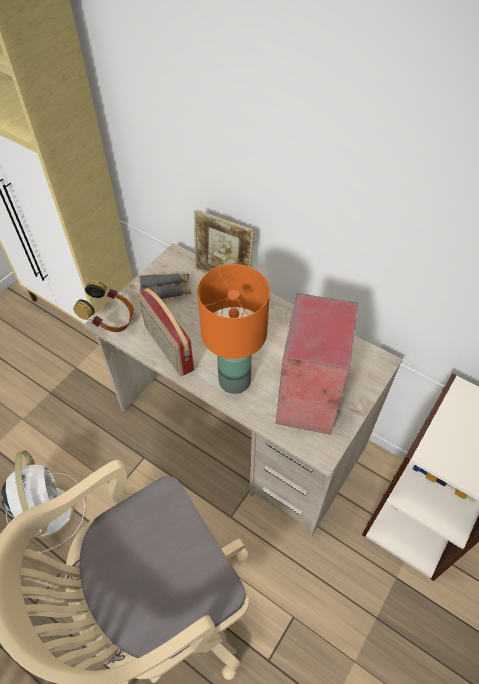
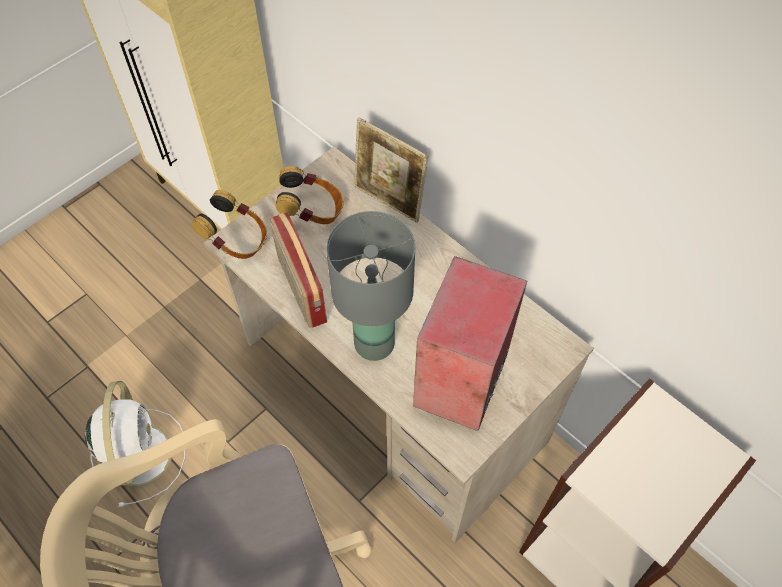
camera: 10 degrees right, 5 degrees up
grey binoculars [140,274,192,299] -> headphones [276,166,343,224]
orange table lamp [197,264,270,394] -> grey table lamp [326,211,415,361]

